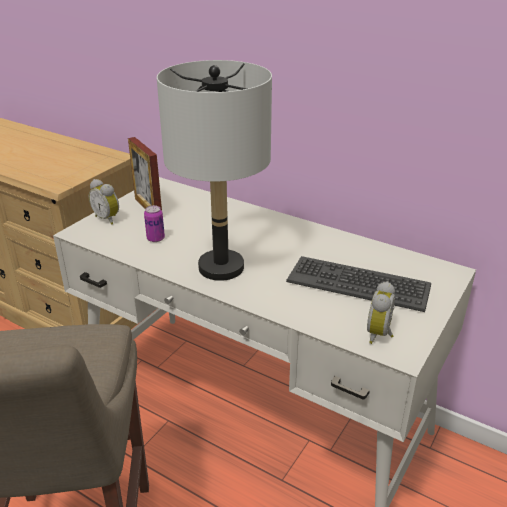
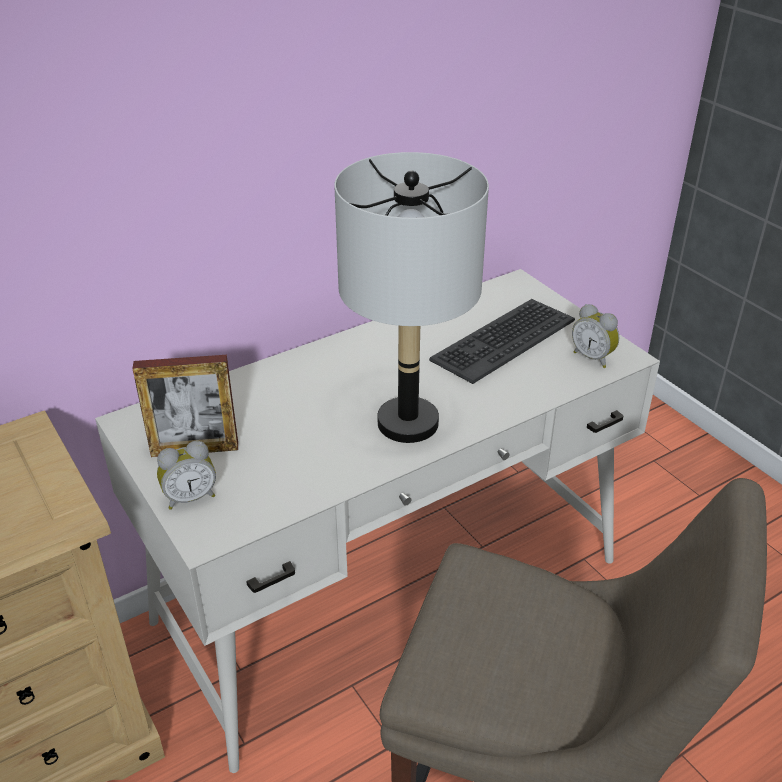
camera: 65 degrees left, 5 degrees up
can [144,205,165,242] -> none

